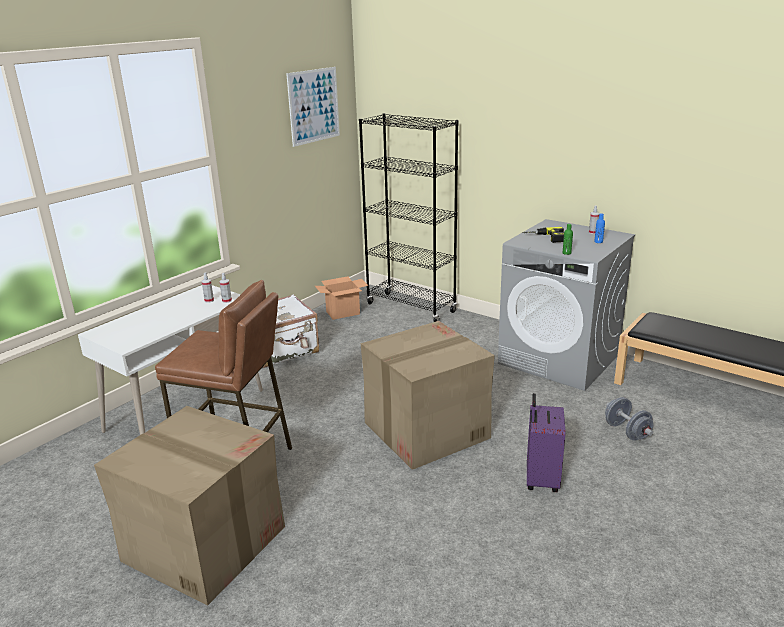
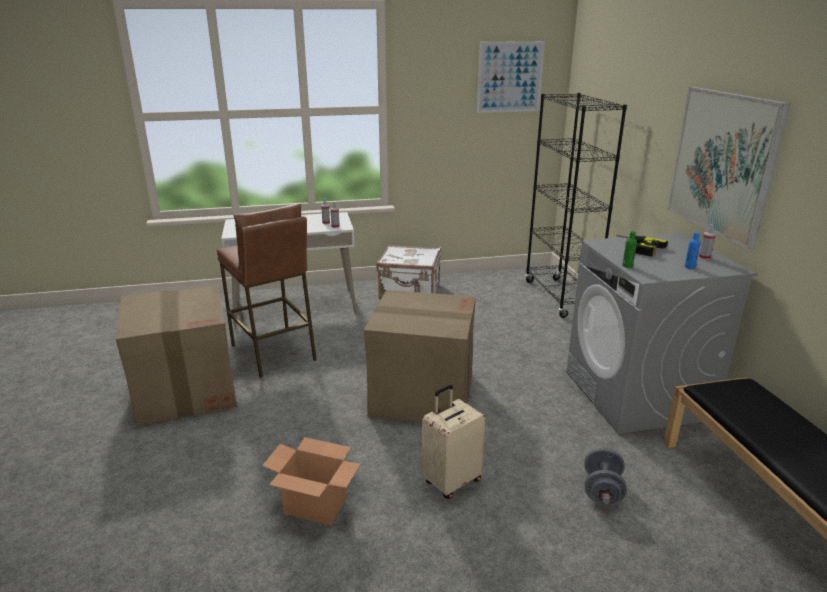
camera: 40 degrees right, 0 degrees up
cardboard box [315,276,368,320] -> cardboard box moved to [262,437,360,526]
purple suitcase [527,393,566,492] -> beige suitcase [422,385,485,499]
none -> picture [667,87,790,249]

